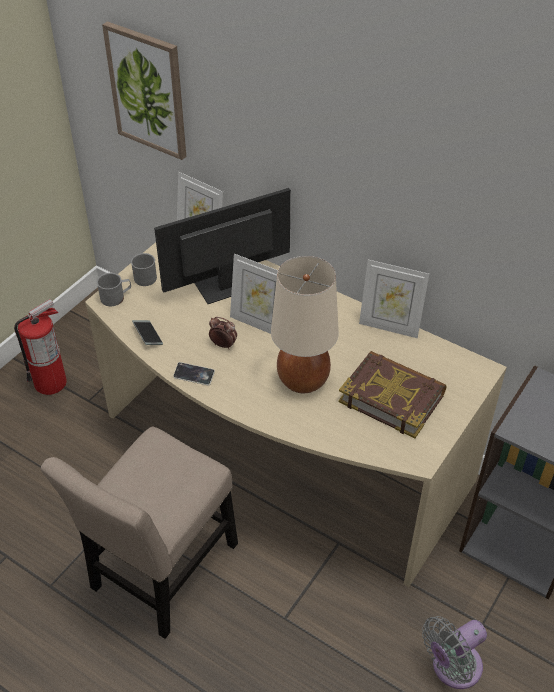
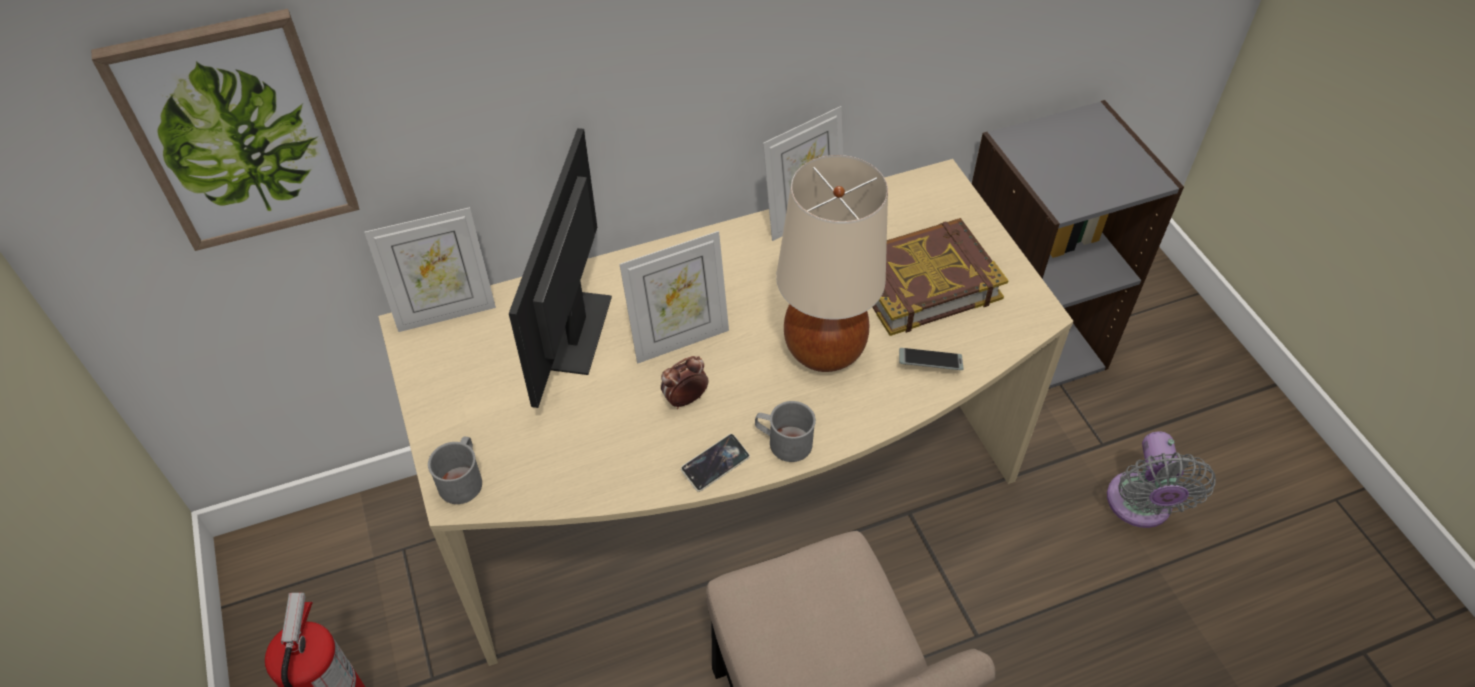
camera: 55 degrees left, 5 degrees up
grey mug [131,253,157,286] -> grey mug moved to [755,401,816,462]
phone [132,320,163,345] -> phone moved to [899,348,964,370]

